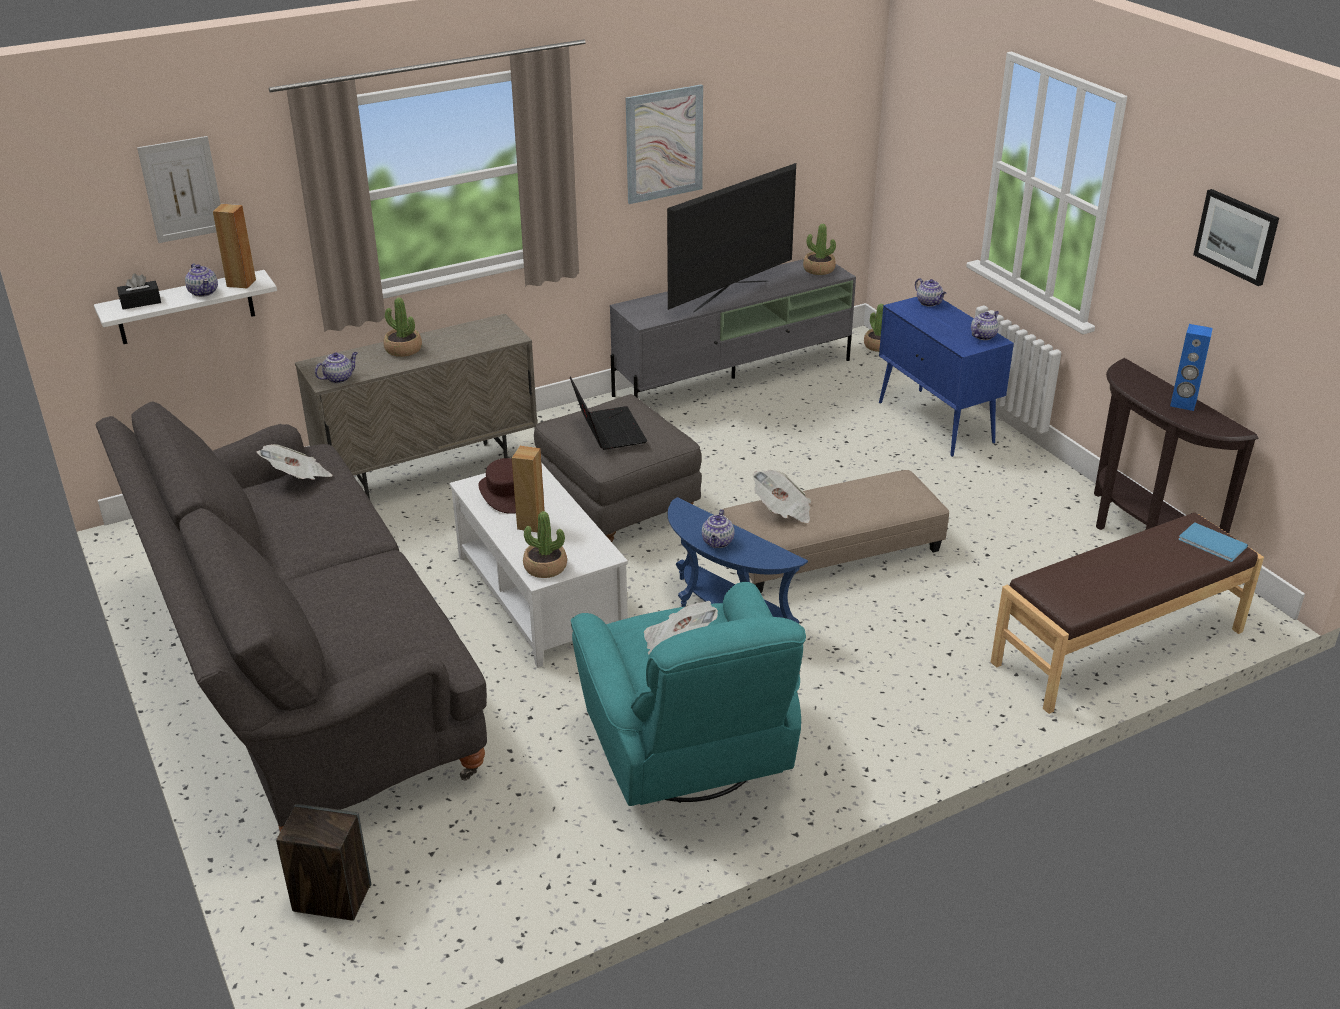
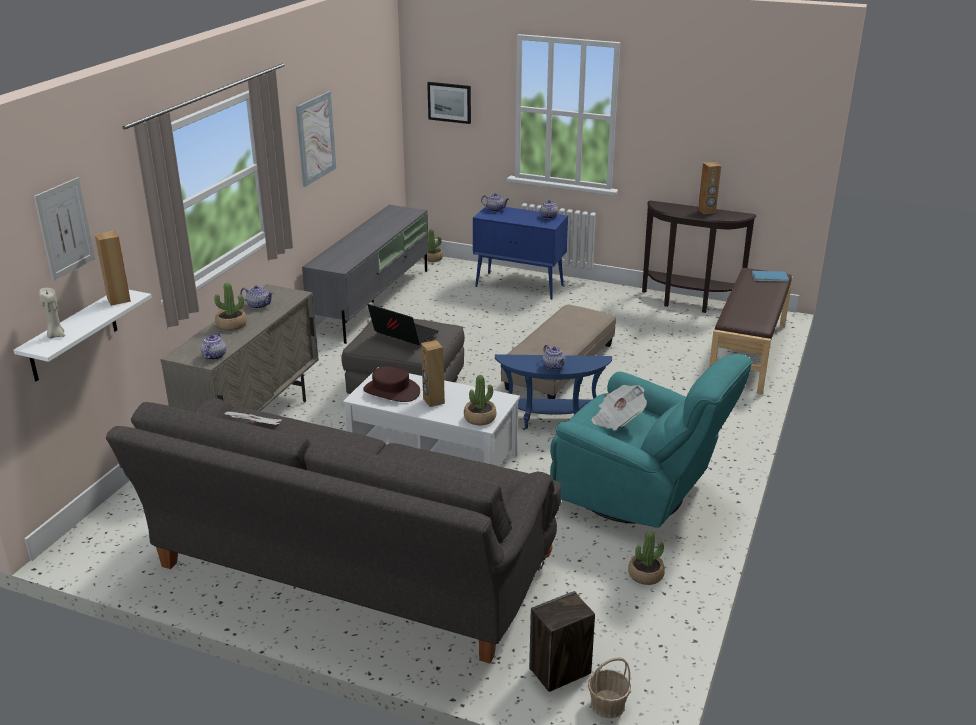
camera: 40 degrees left, 5 degrees down
black tissue box [117,273,161,309] -> beige candle [39,288,65,339]
teapot [185,264,218,297] -> teapot moved to [240,285,273,309]
television [667,163,796,312] -> none
newspaper [753,470,811,523] -> none
potted plant [803,224,836,275] -> potted plant moved to [628,531,665,585]
blue speaker [1170,324,1213,411] -> brown speaker [698,162,721,214]
picture [1193,189,1279,286] -> picture moved to [427,82,471,124]
none -> basket [588,657,631,719]

